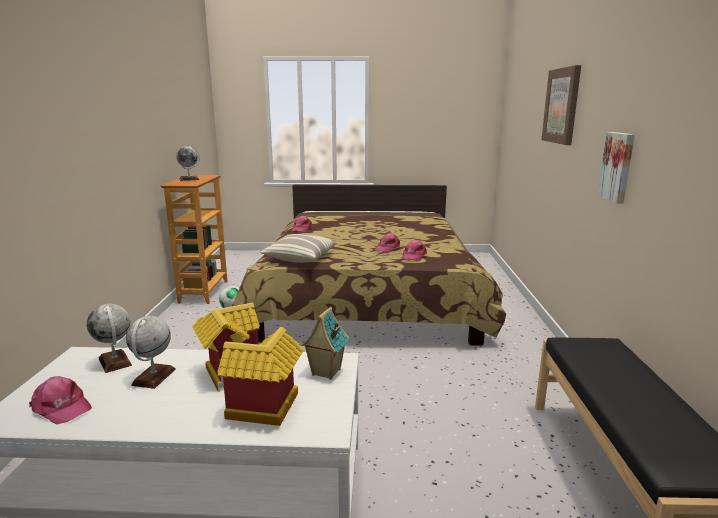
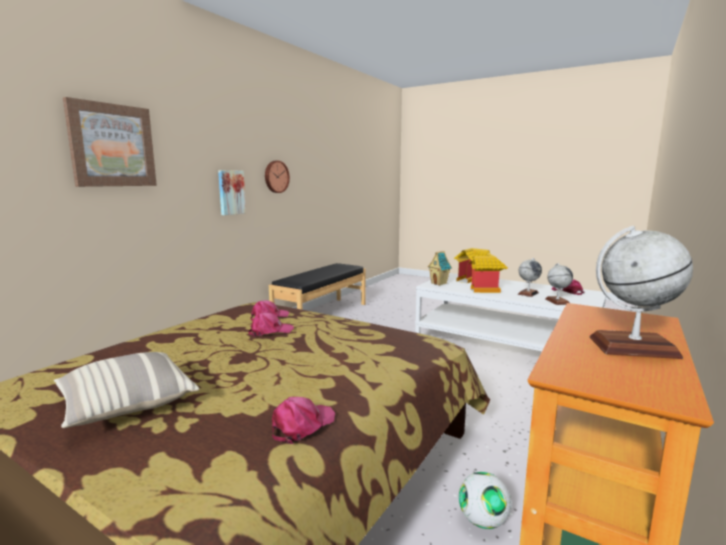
camera: 150 degrees left, 5 degrees down
pillow [260,234,338,263] -> pillow moved to [54,352,199,428]
none -> wall clock [265,161,290,193]

